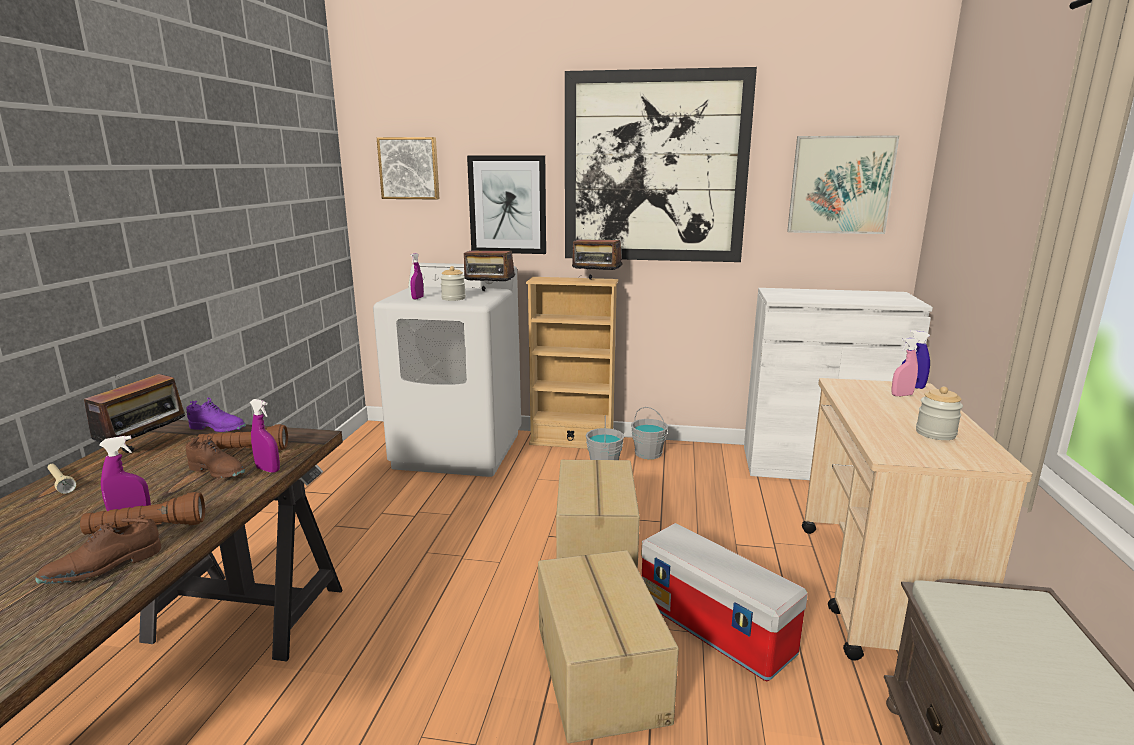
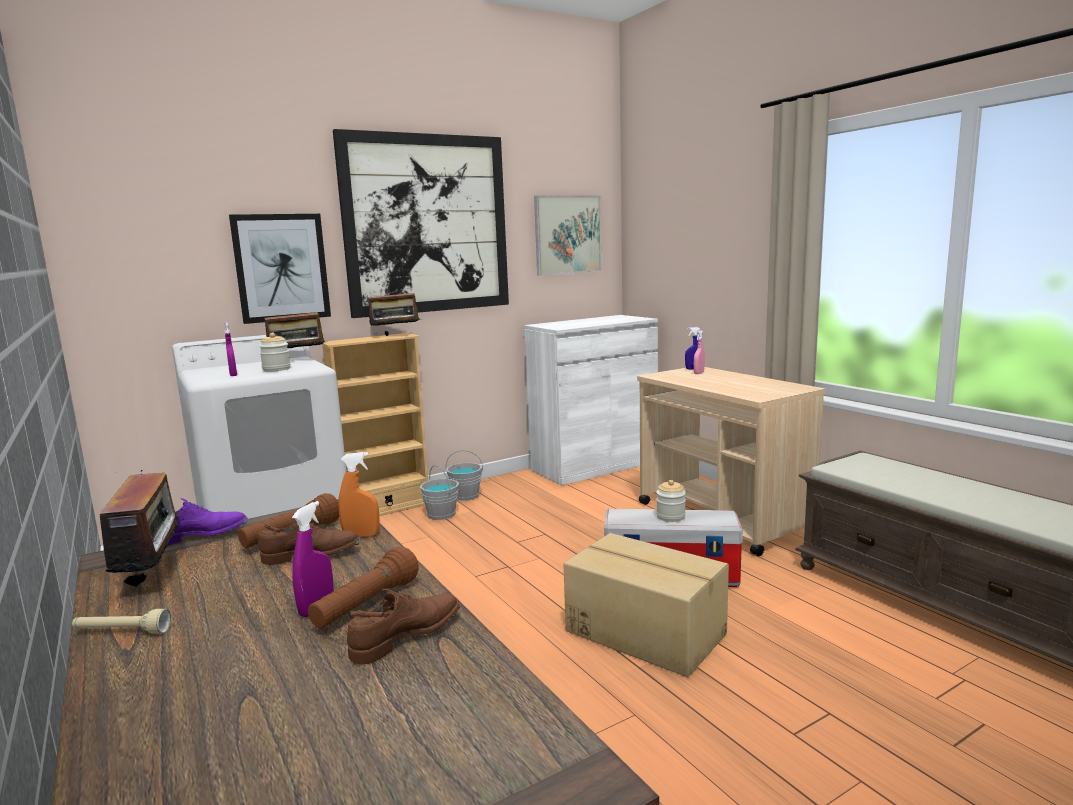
camera: 40 degrees left, 5 degrees down
brown shoe [35,514,161,584] -> brown shoe turned 135 degrees counterclockwise [347,589,461,665]
purple spray bottle [250,399,280,473] -> orange spray bottle [338,452,380,537]
picture [377,137,439,200] -> none
cardboard box [556,460,640,569] -> none
jar [916,386,963,440] -> jar moved to [656,480,686,522]

